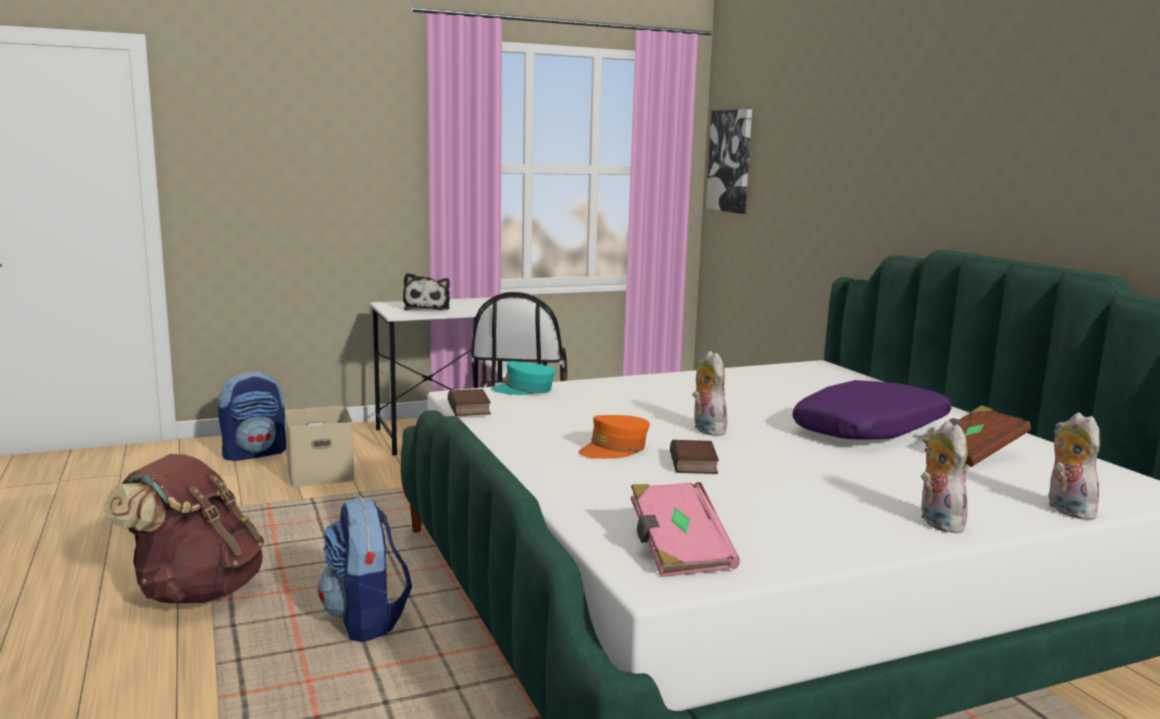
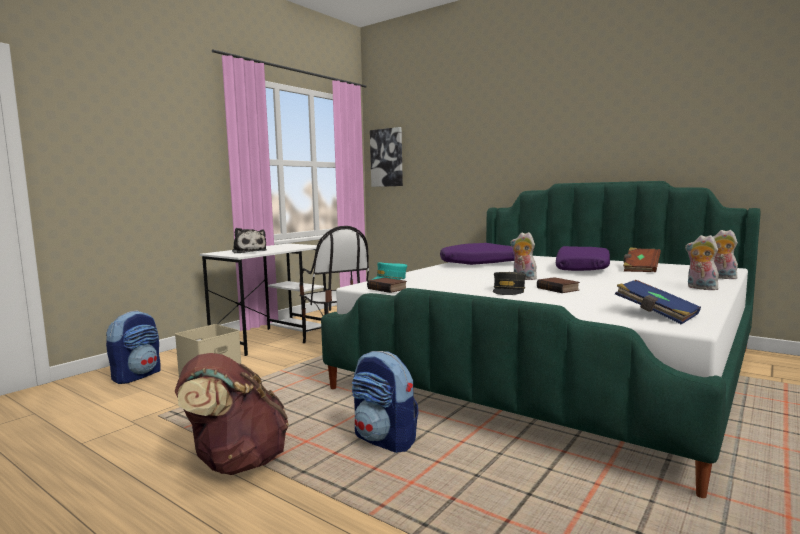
camera: 30 degrees left, 5 degrees down
orange cap [579,415,650,459] -> grey cap [493,272,526,295]
pink book [631,482,740,577] -> blue book [615,280,701,324]
none -> purple pillow [440,243,514,265]

